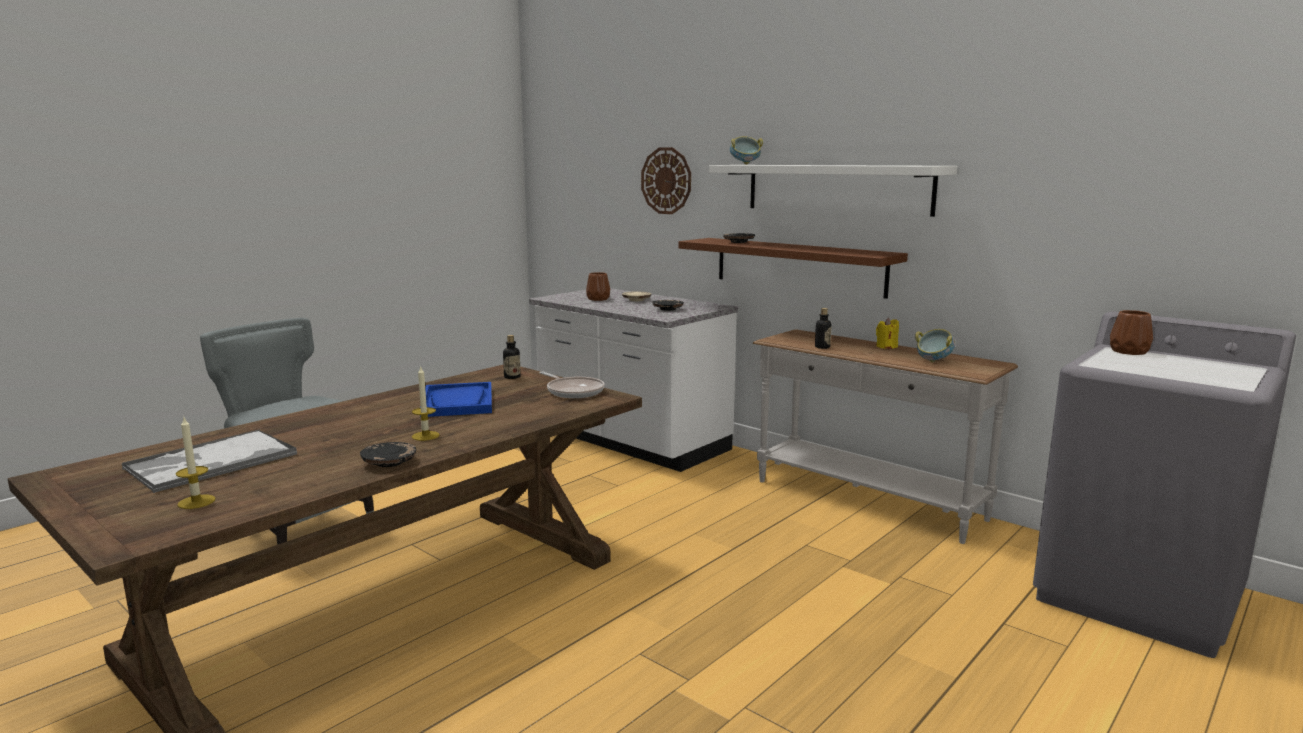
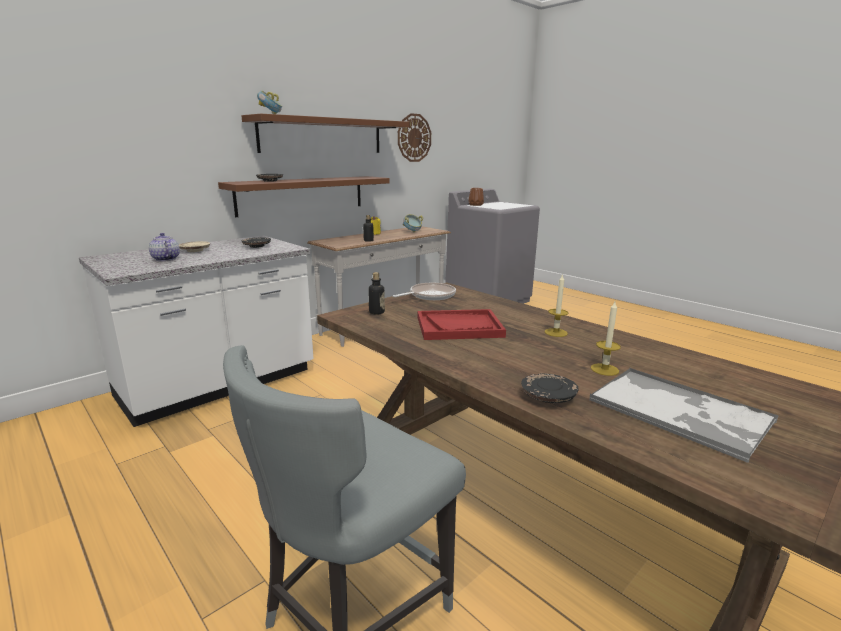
camera: 85 degrees left, 5 degrees up
candle [176,417,215,509] -> candle moved to [591,302,621,376]
black plate [360,442,416,467] -> black plate moved to [521,374,579,403]
blue tray [420,382,492,417] -> red tray [418,309,506,340]
brown vase [586,272,610,301] -> teapot [149,233,180,261]
wall clock [641,147,691,214] -> wall clock moved to [398,113,431,162]
white shelf [709,165,957,217] -> brown shelf [241,114,409,153]

